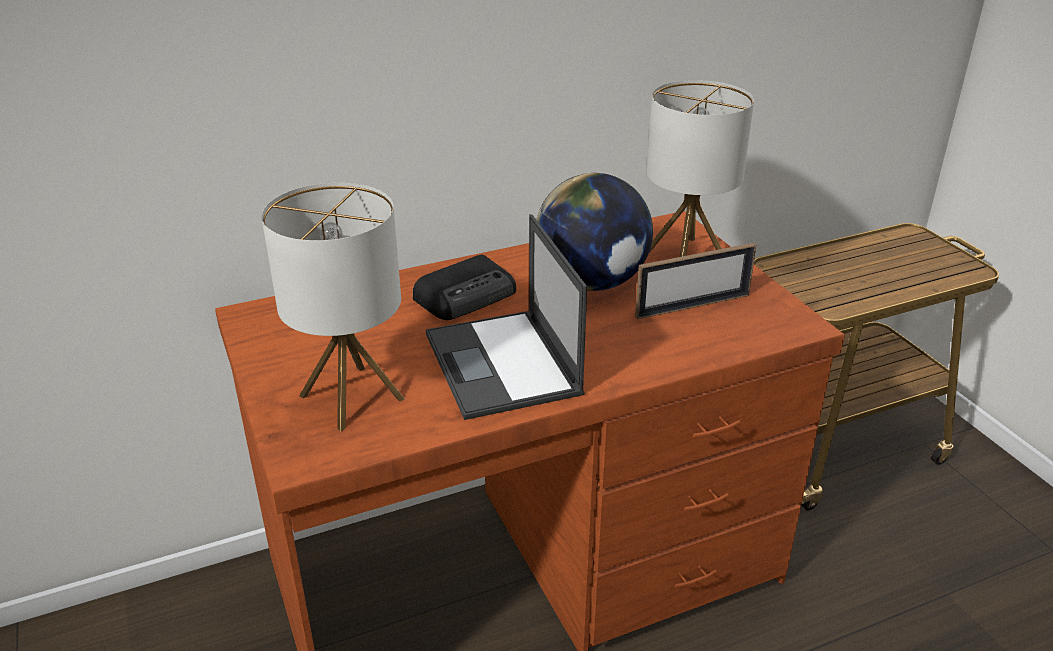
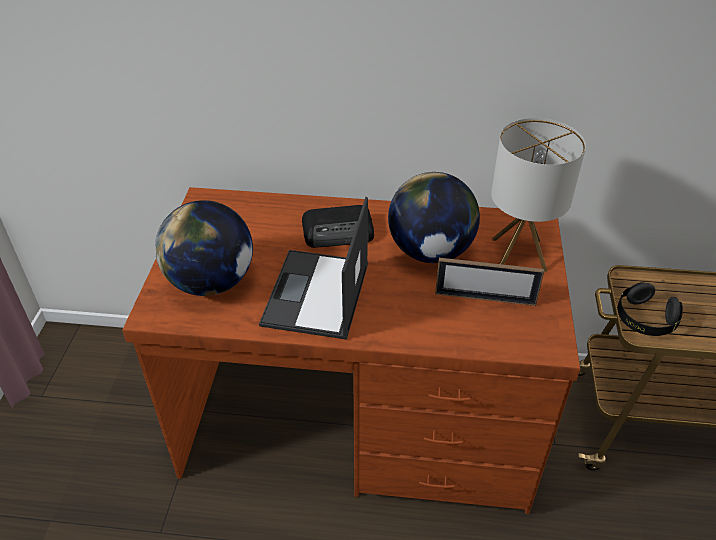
camera: 30 degrees right, 10 degrees up
table lamp [262,183,405,431] -> globe [155,200,253,296]
none -> black headphones [617,282,683,336]

